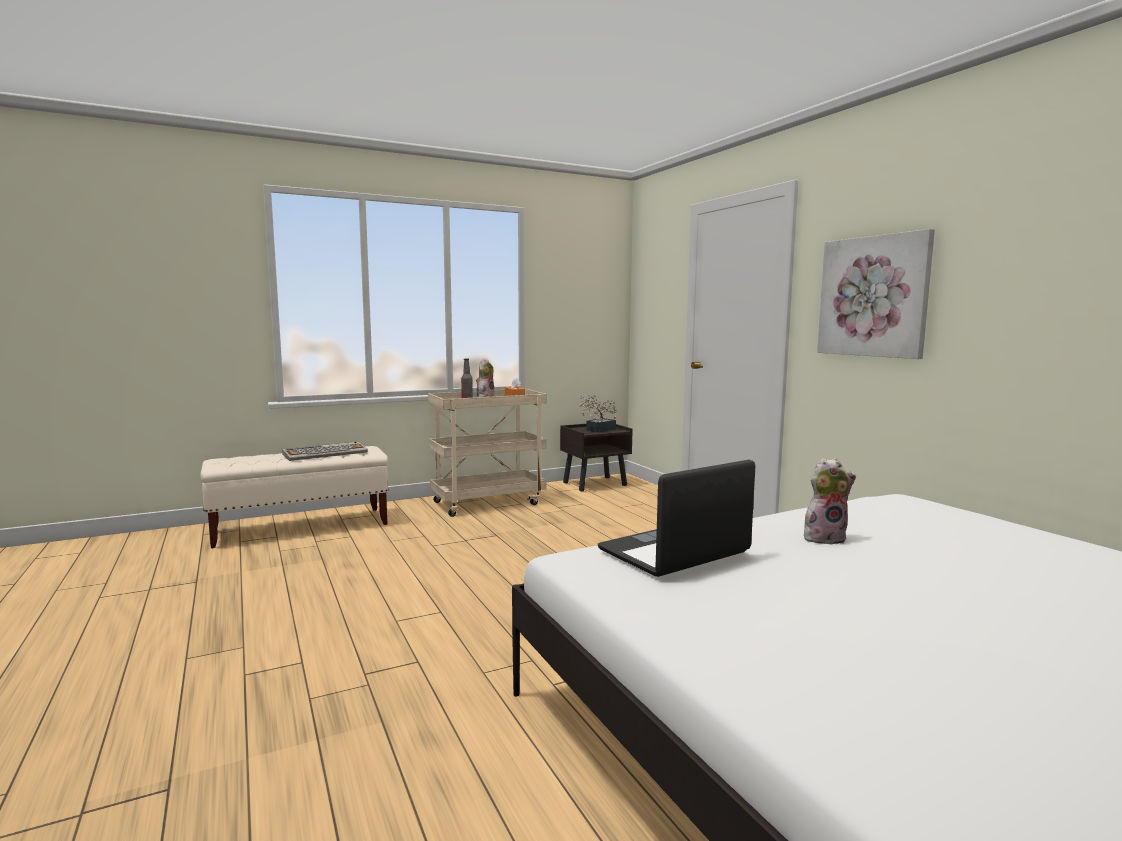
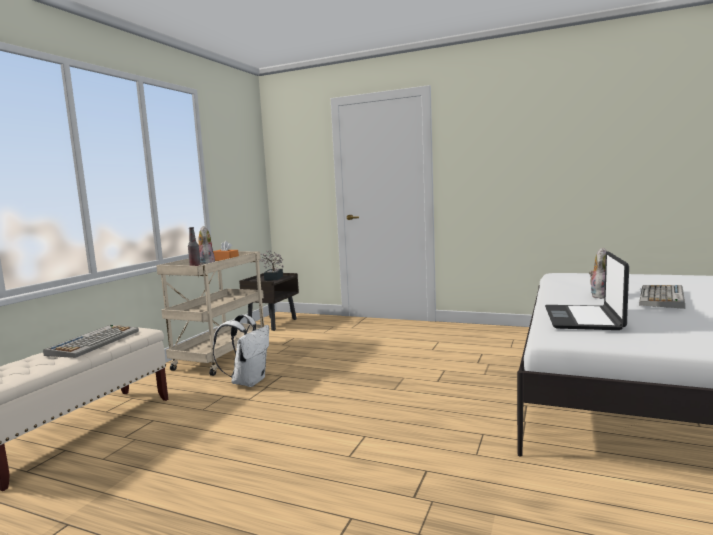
camera: 40 degrees left, 0 degrees up
picture [817,229,935,359] -> none
none -> white backpack [213,315,269,387]
none -> keyboard [639,285,685,309]

